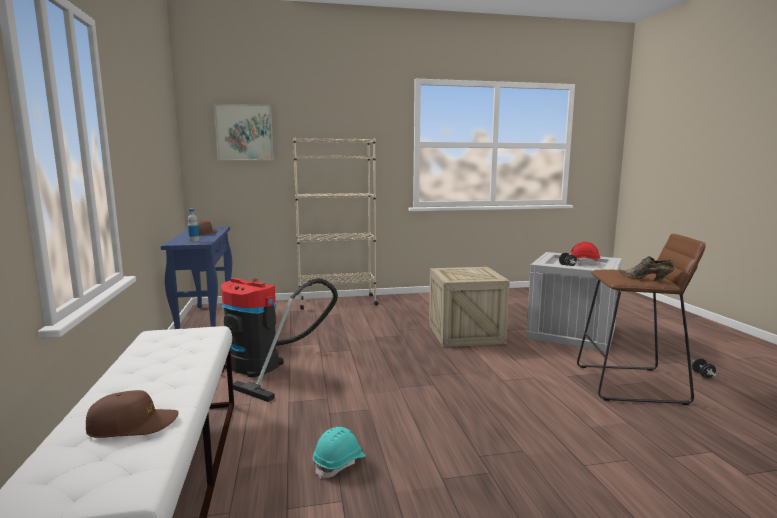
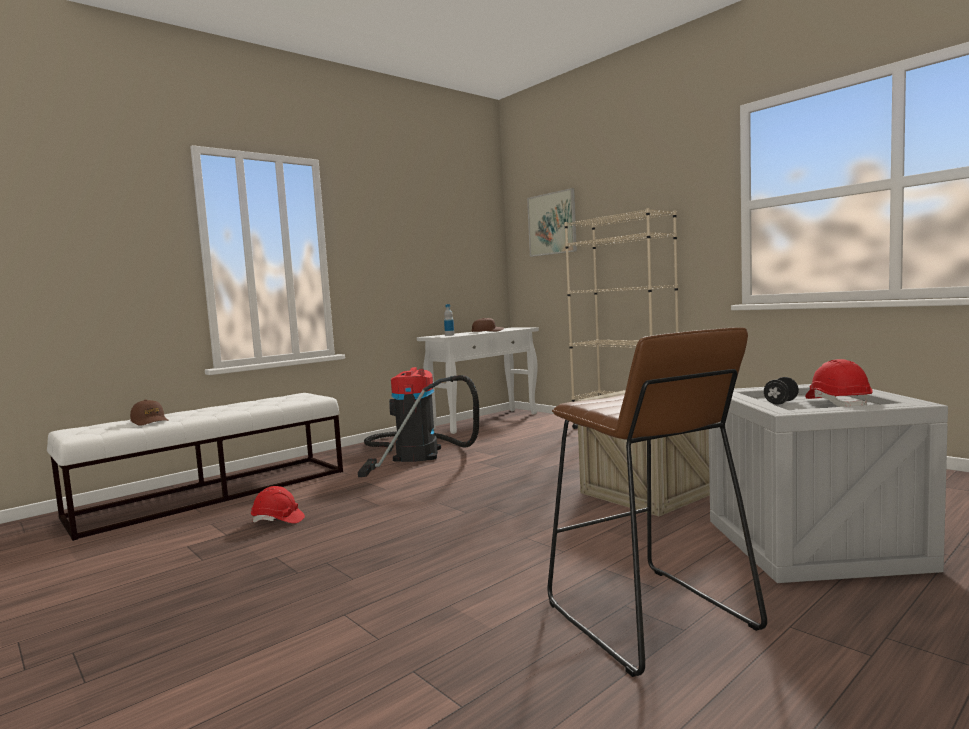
camera: 60 degrees right, 5 degrees down
blue console table [161,227,232,329] -> white console table [417,328,539,434]
turquoise hard hat [313,427,366,479] -> red hard hat [251,486,305,524]
brown shoe [619,256,674,282] -> none
black dumbbell [692,358,717,378] -> none

